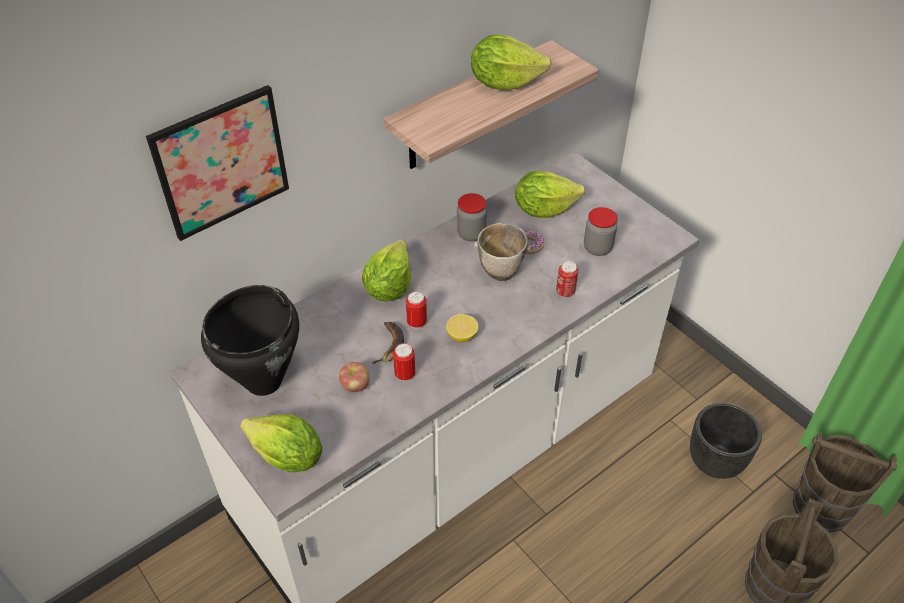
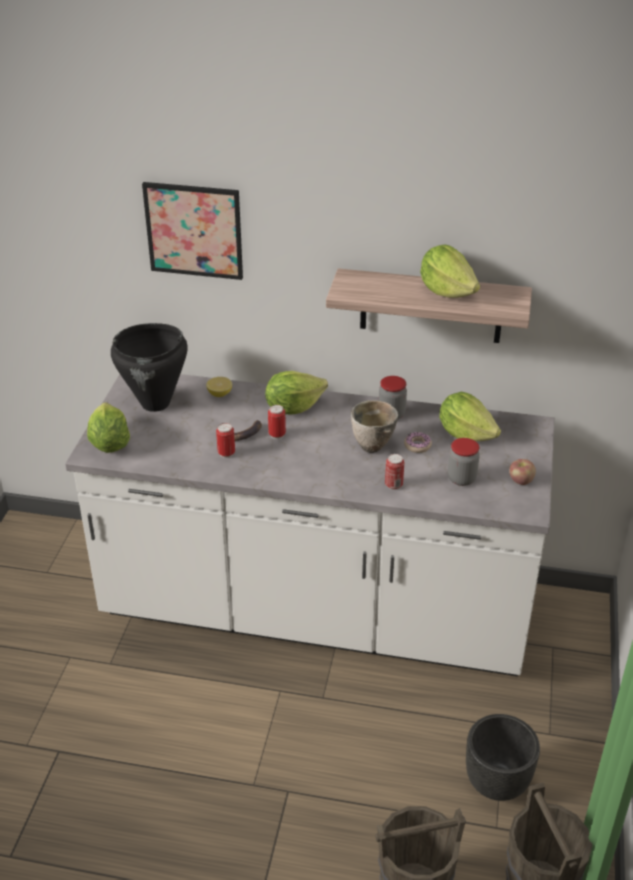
camera: 50 degrees right, 10 degrees down
apple [339,362,369,392] -> apple moved to [509,459,536,485]
lemon [446,314,479,342] -> lemon moved to [206,377,232,397]

